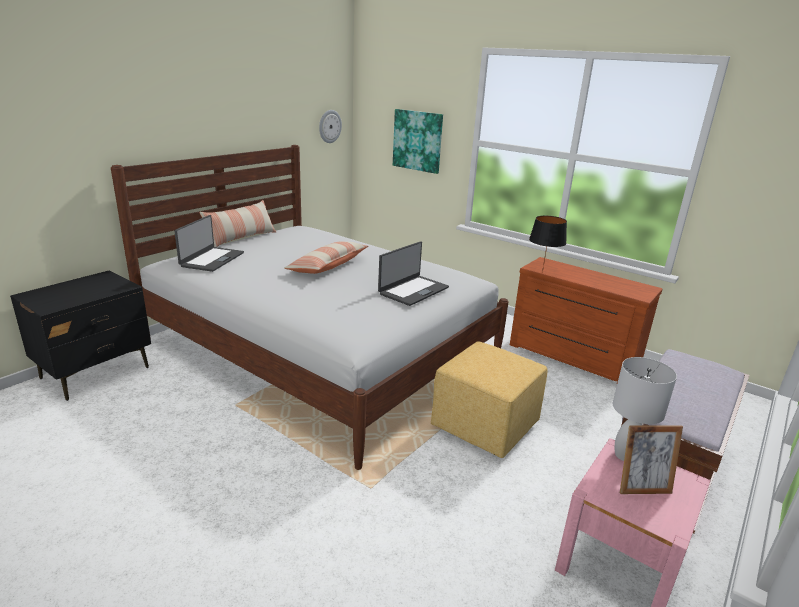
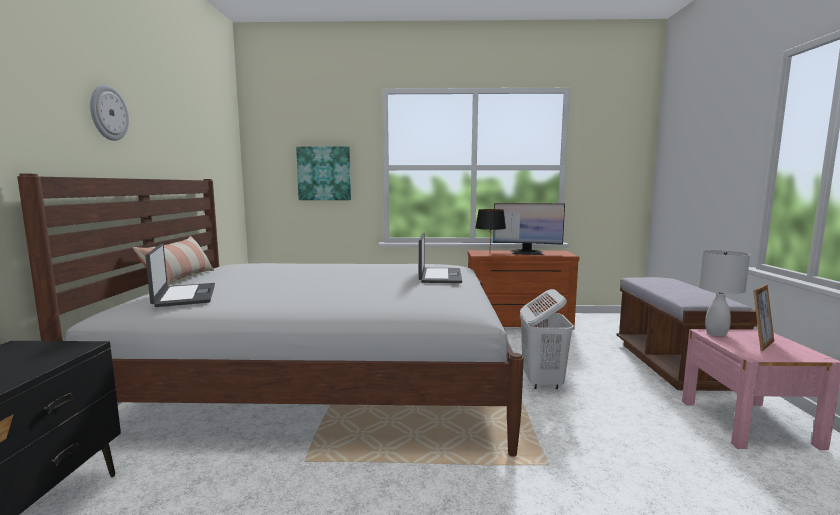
camera: 35 degrees left, 15 degrees down
pillow [284,241,368,274] -> none
wall clock [319,110,342,143] -> wall clock moved to [90,85,129,141]
yellow ottoman [431,341,548,458] -> white laundry basket [520,289,574,389]
none -> monitor [493,203,565,255]

